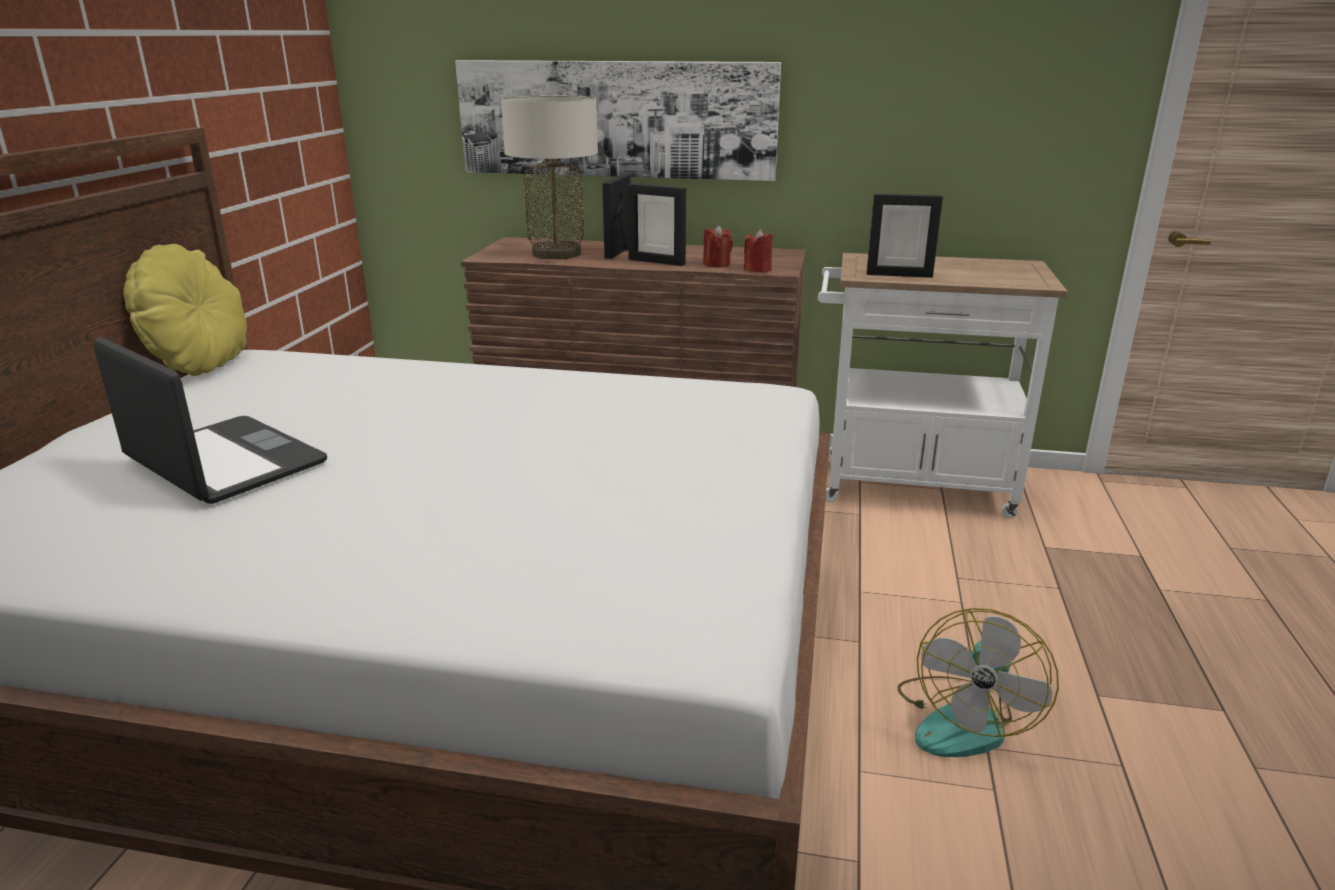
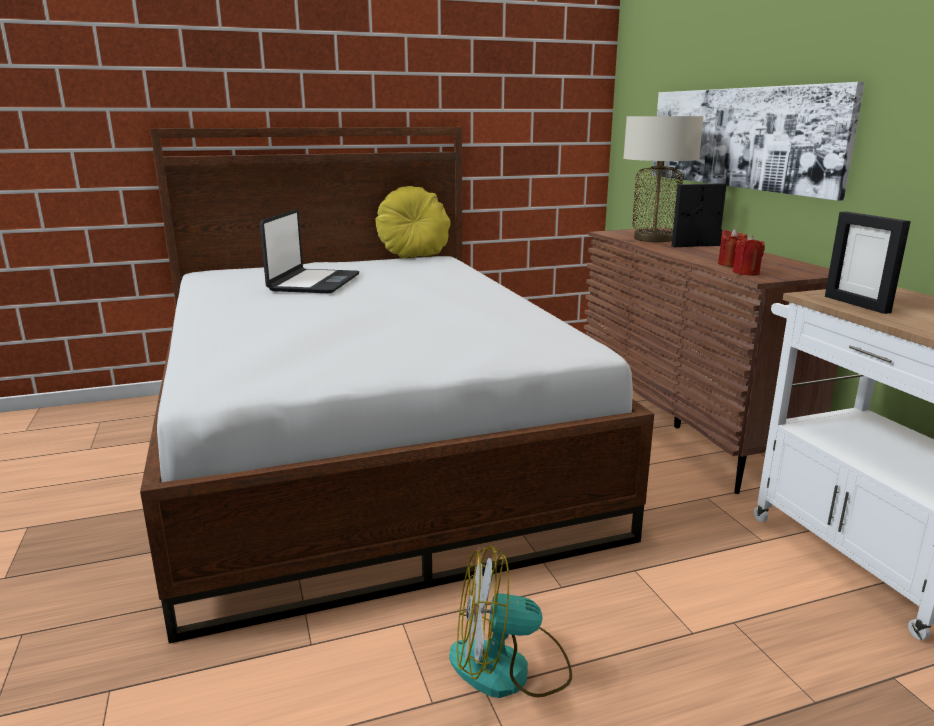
camera: 60 degrees right, 5 degrees down
picture frame [627,183,686,266] -> none

